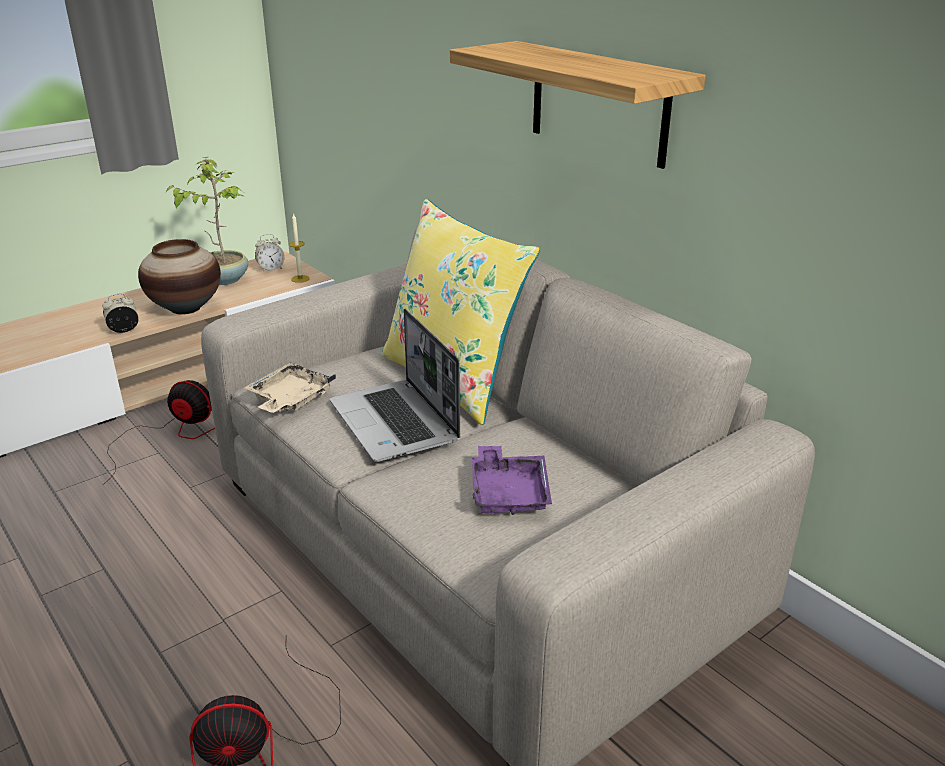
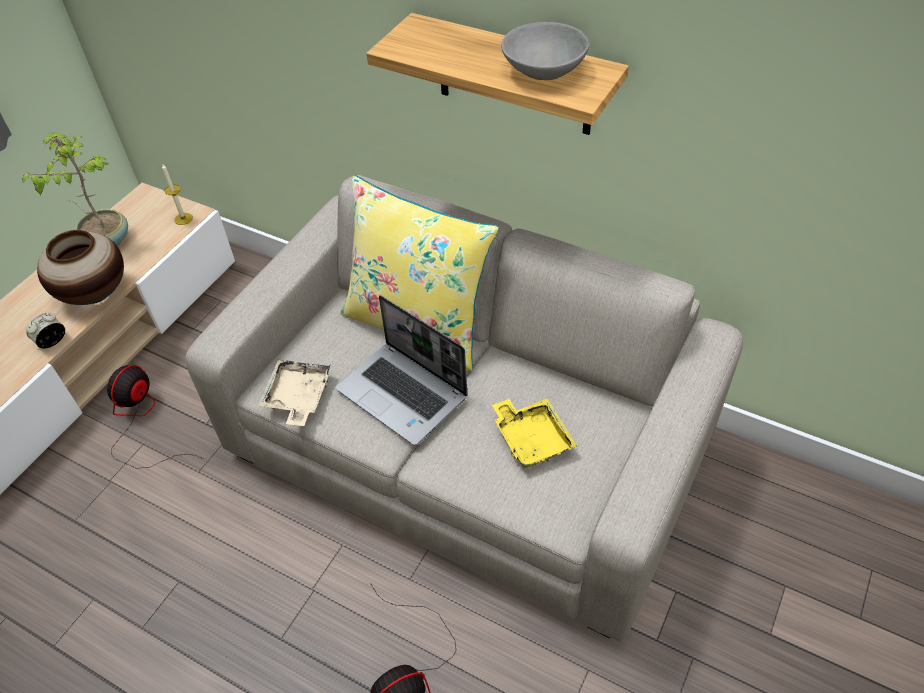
camera: 20 degrees left, 20 degrees up
fan [103,380,215,485] -> fan turned 60 degrees counterclockwise [107,365,203,469]
alarm clock [255,234,285,272] -> none
purple tray [472,446,552,515] -> yellow tray [492,398,577,469]
none -> grey bowl [501,22,589,80]

